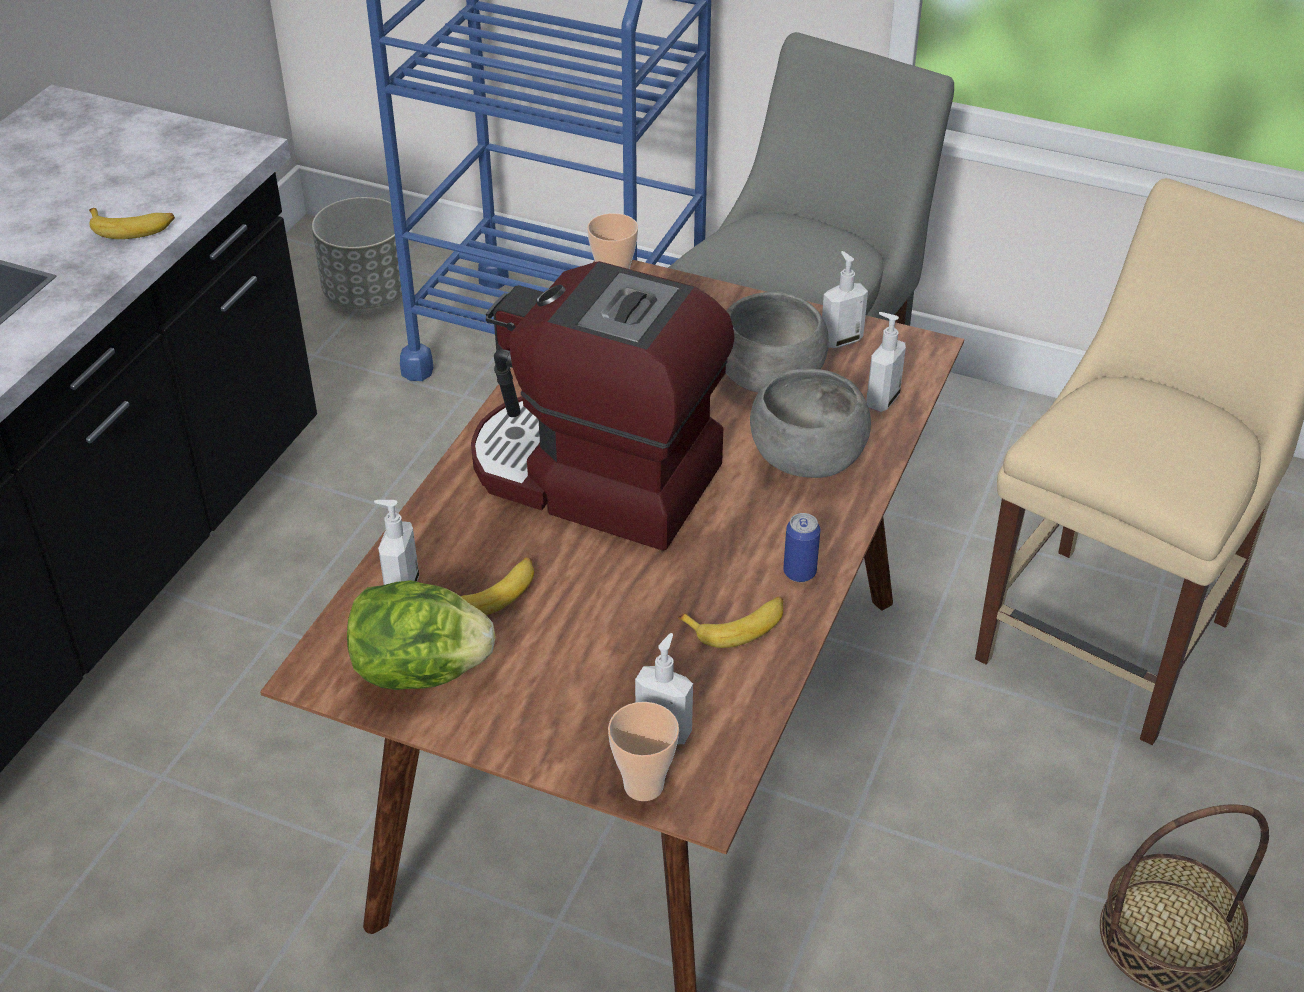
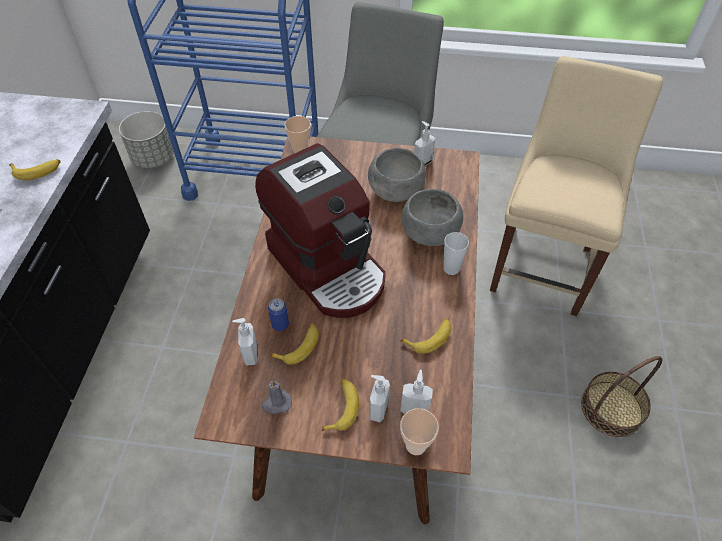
camera: 15 degrees left, 10 degrees up
lettuce [347,580,496,690] -> grey candle [262,380,292,414]
coffee machine [471,261,734,551] -> coffee machine turned 135 degrees counterclockwise [255,143,386,318]
can [783,513,821,582] -> can moved to [268,298,289,331]
soap dispenser [866,312,906,412] -> soap dispenser moved to [369,375,390,423]
none -> banana [322,378,359,431]
none -> cup [443,232,469,275]

